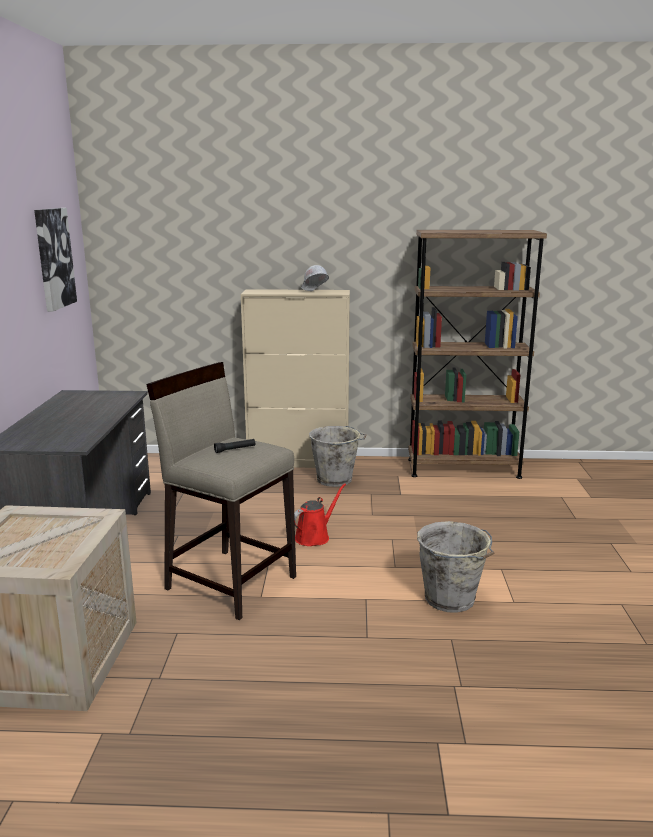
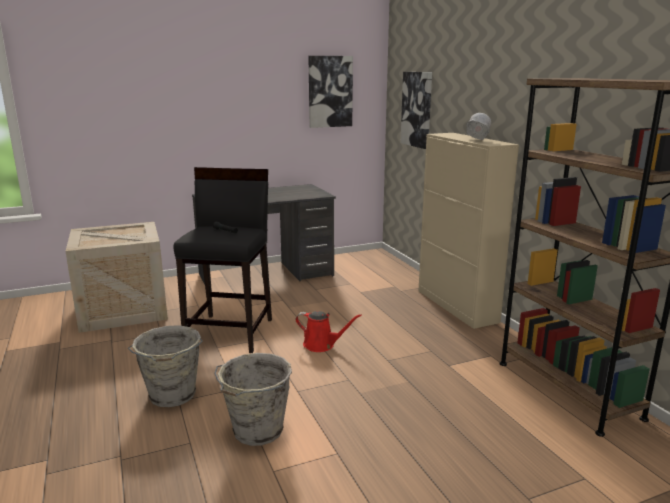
camera: 65 degrees right, 0 degrees up
beige stool [146,362,296,620] -> black stool [173,167,272,353]
grey bucket [309,426,367,487] -> grey bucket moved to [128,325,203,407]
none -> picture [401,72,432,149]

